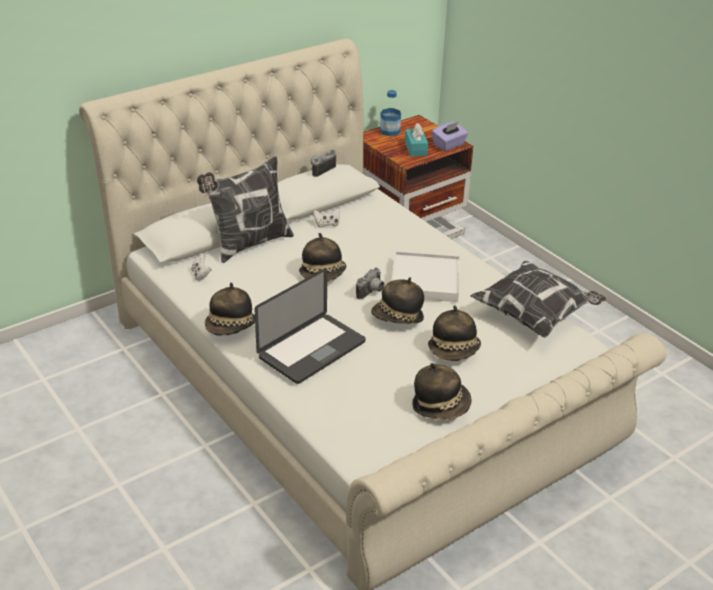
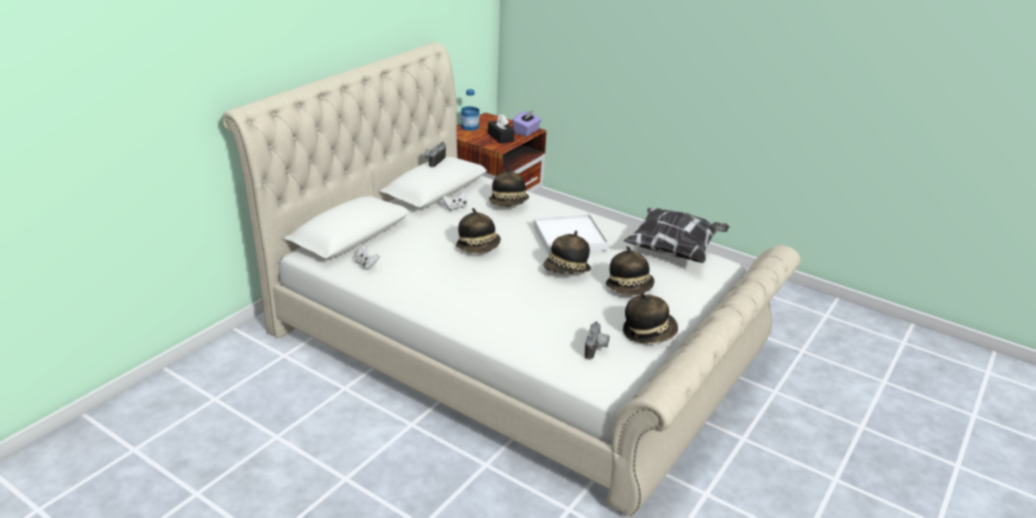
camera: 20 degrees left, 5 degrees down
pillow [197,156,294,263] -> none
hat [205,283,255,336] -> hat moved to [489,167,529,207]
laptop [255,268,366,384] -> none
camera [356,267,384,300] -> camera moved to [584,322,609,360]
turquoise tissue box [405,123,428,156] -> black tissue box [488,114,514,144]

